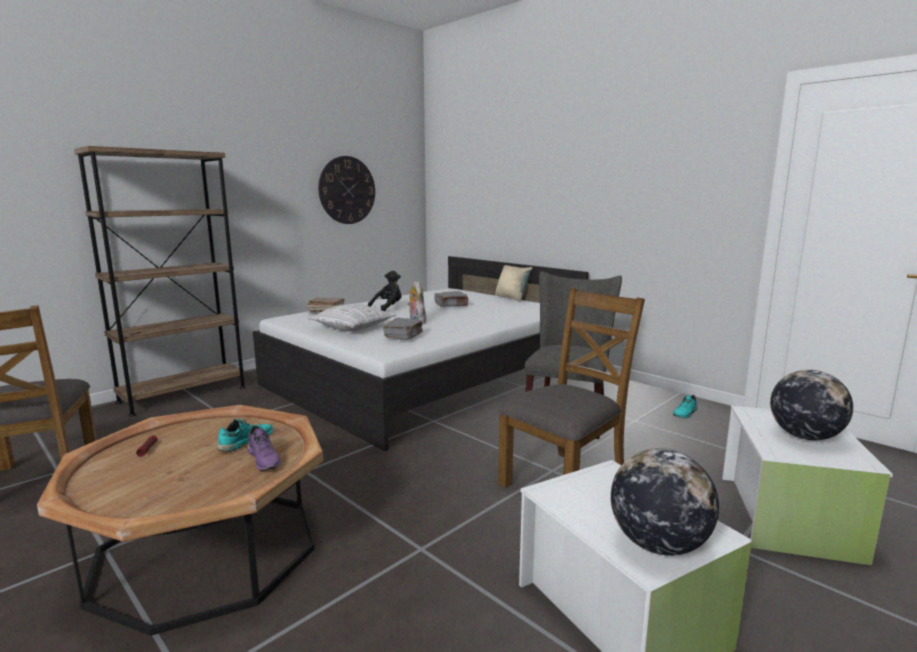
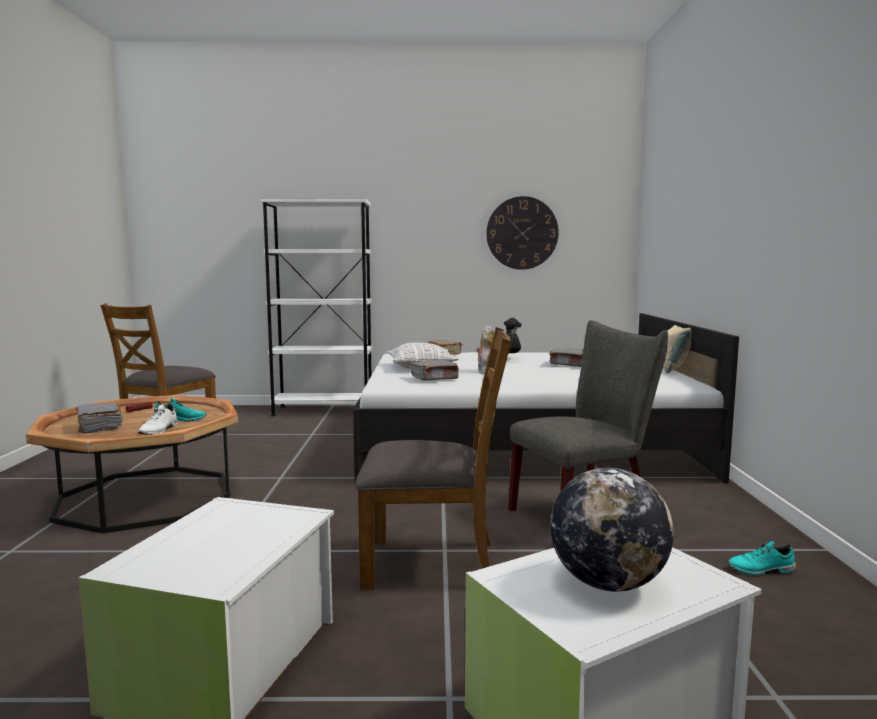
camera: 45 degrees right, 5 degrees down
brown bookcase [74,146,246,417] -> white bookcase [260,198,372,416]
purple shoe [247,425,281,470] -> white shoe [138,404,178,435]
globe [611,448,719,556] -> none
none -> grey book [76,402,123,434]

